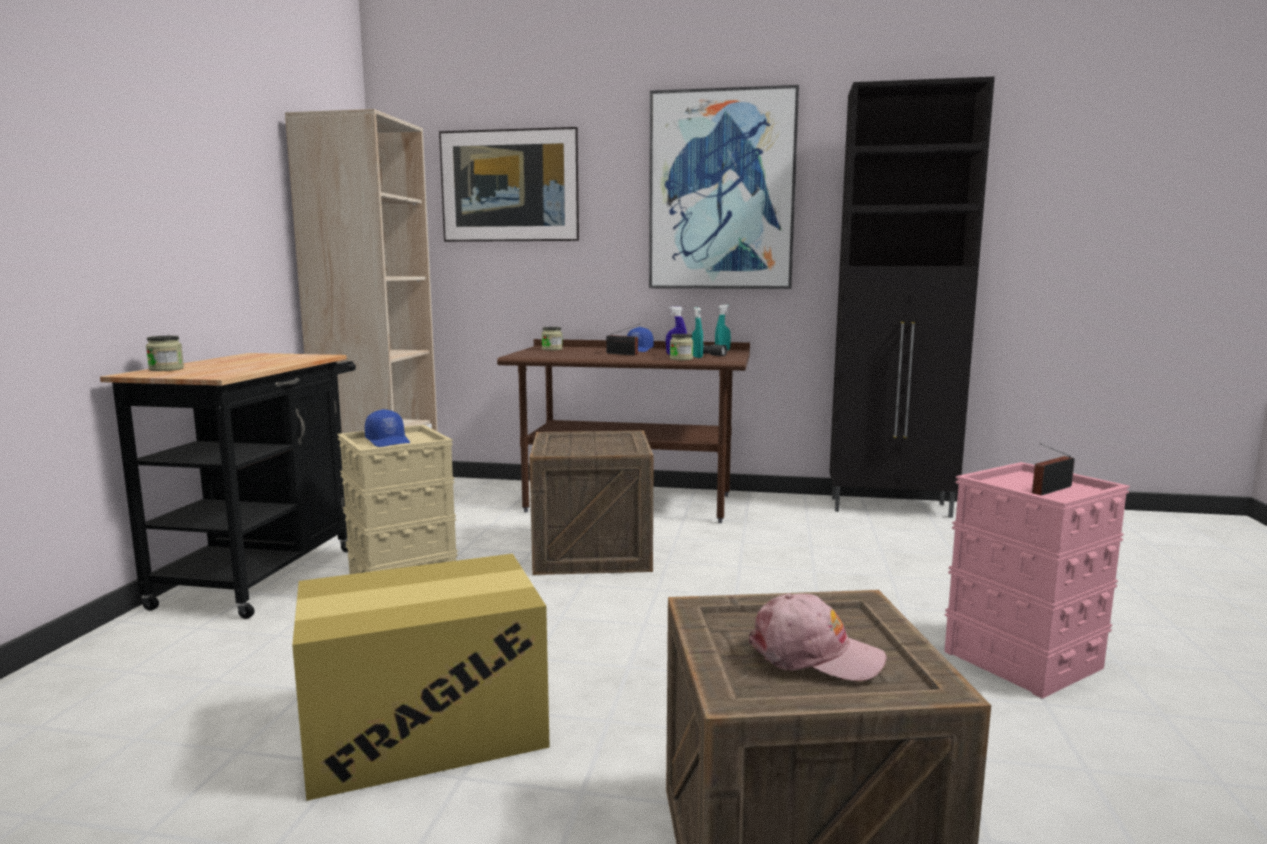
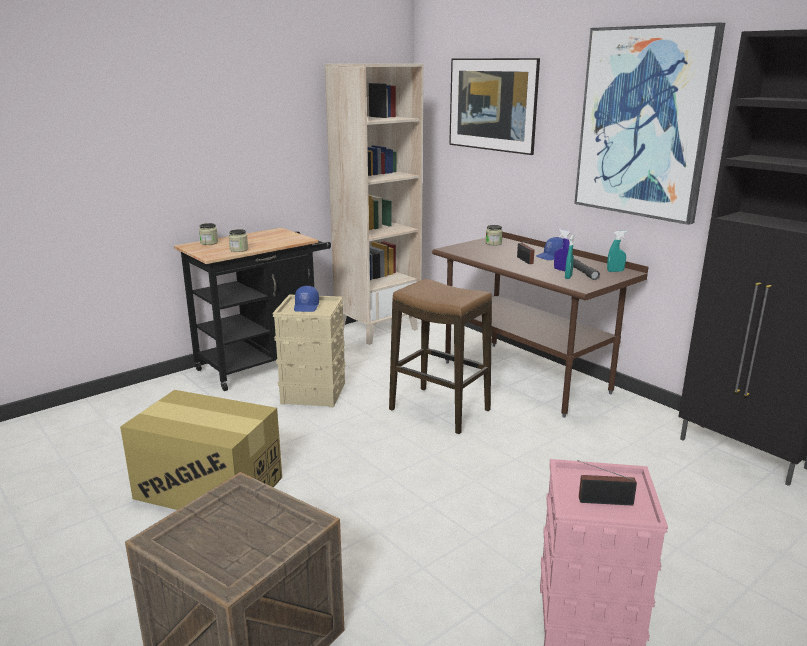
camera: 40 degrees right, 10 degrees up
crate [529,431,654,575] -> stool [389,279,492,434]
jar [670,334,693,360] -> jar moved to [229,229,248,252]
pink cap [749,593,887,681] -> none

